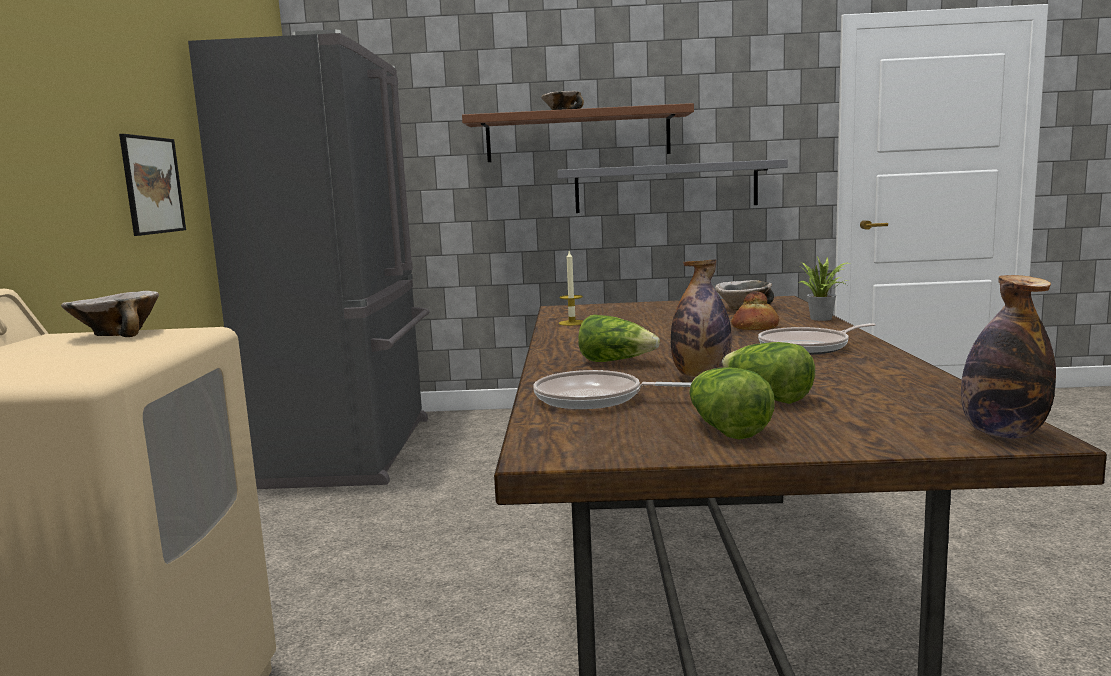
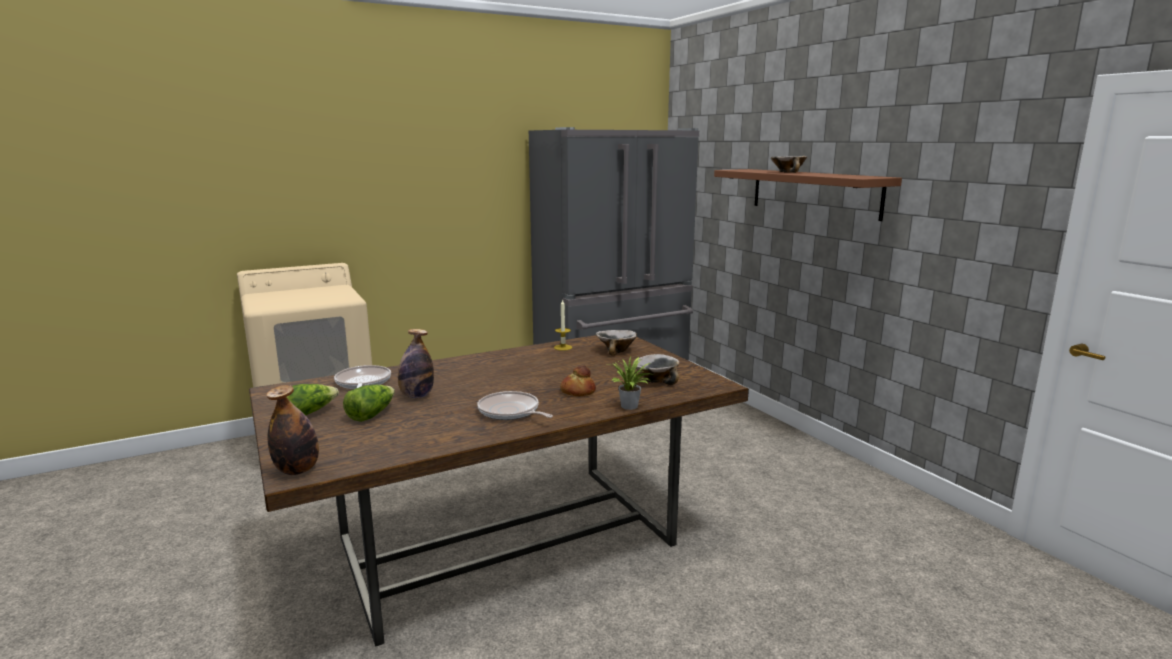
camera: 60 degrees right, 5 degrees up
bowl [61,291,159,337] -> bowl moved to [596,330,637,356]
picture [119,134,186,236] -> none
grey shelf [557,159,788,213] -> none
lettuce [578,314,660,362] -> none

